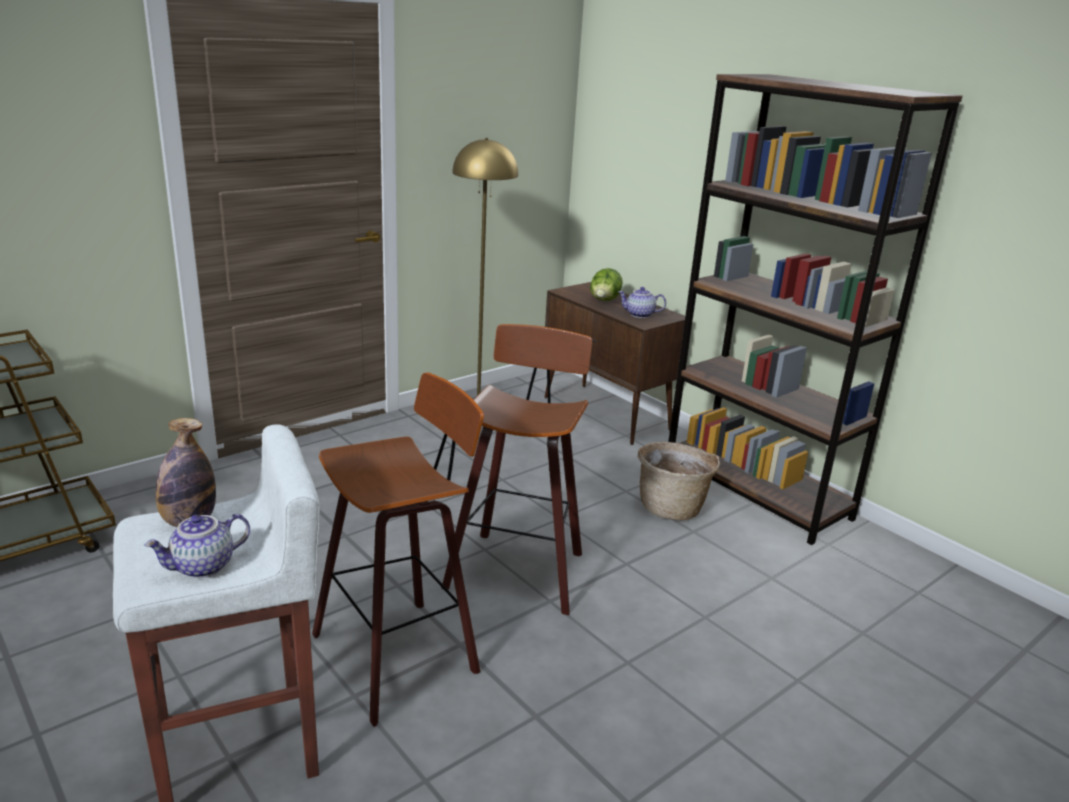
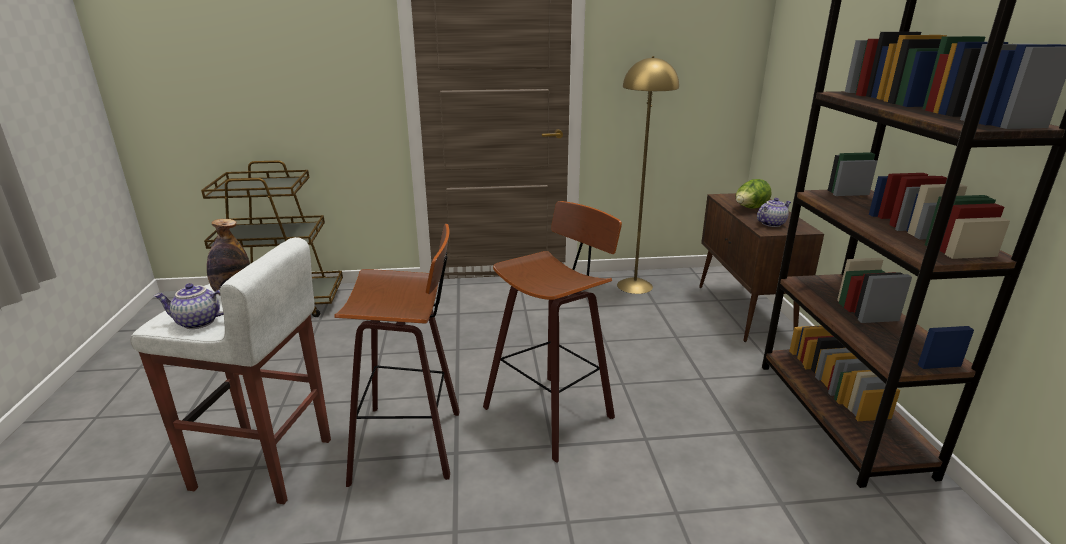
camera: 35 degrees right, 0 degrees up
teapot [618,287,666,318] -> teapot turned 105 degrees clockwise [757,198,791,227]
basket [637,442,720,520] -> none

